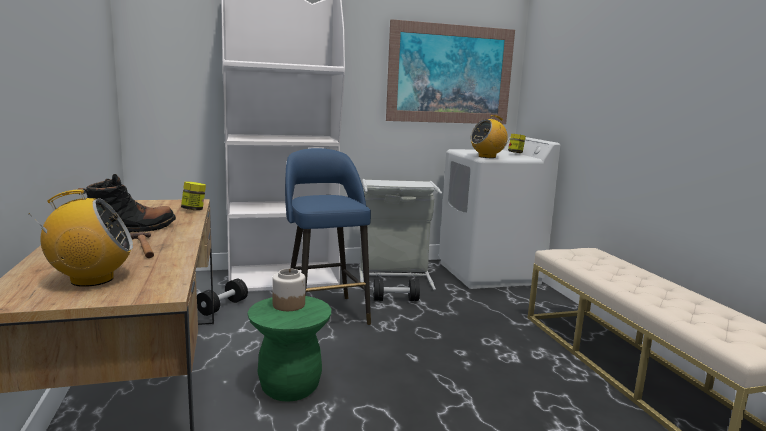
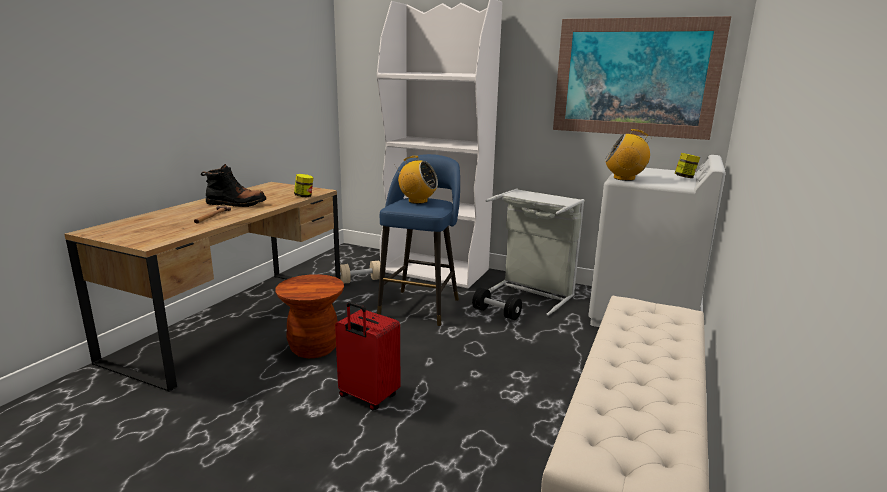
camera: 40 degrees right, 5 degrees up
radio [29,190,133,287] -> radio moved to [394,156,438,204]
black dumbbell [197,279,248,316] -> beige dumbbell [340,261,380,284]
green stool [248,296,331,402] -> brown stool [275,274,344,358]
jar [272,268,306,311] -> none
none -> red suitcase [335,302,400,410]

